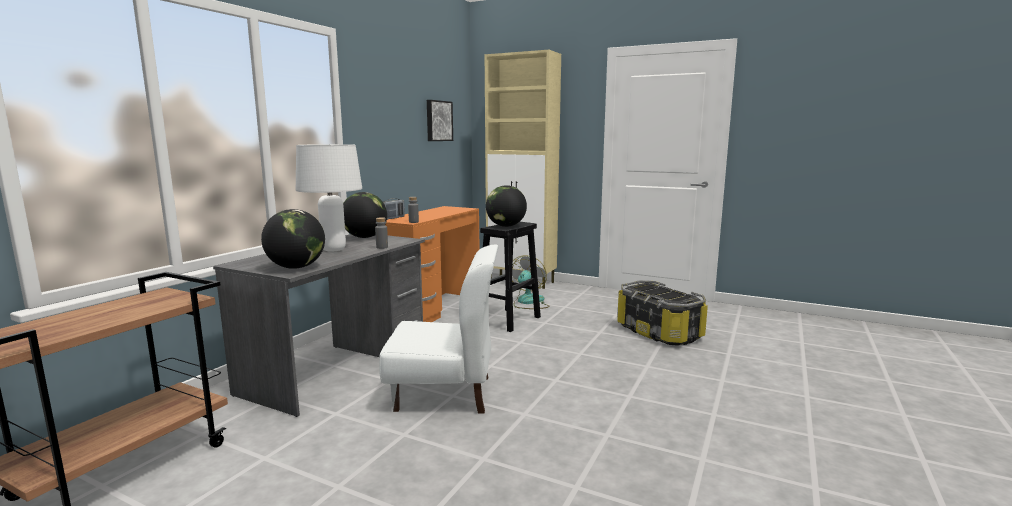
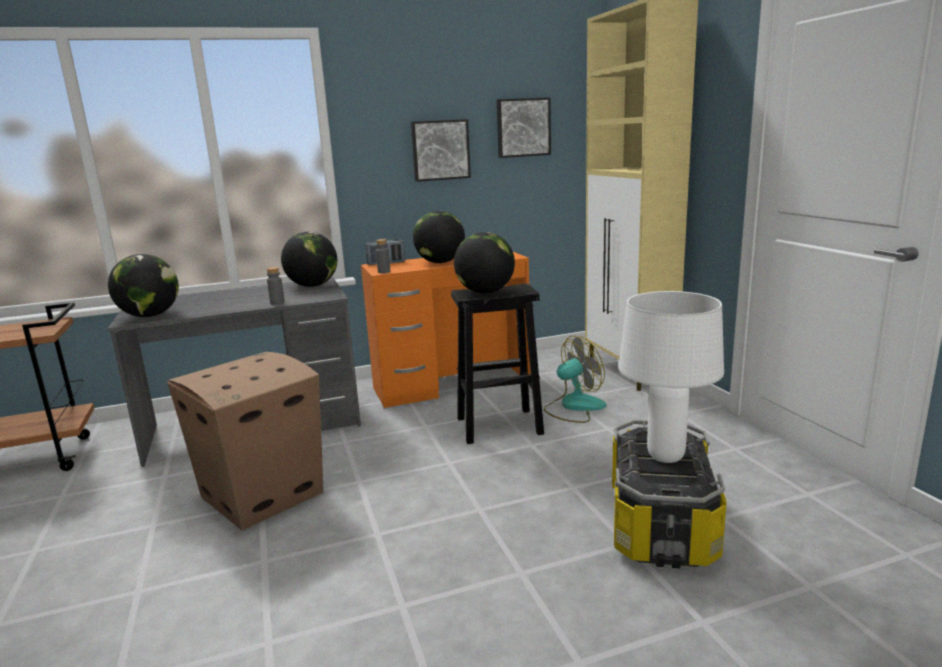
camera: 45 degrees right, 5 degrees up
white table lamp [296,144,362,251] -> white table lamp moved to [618,291,724,463]
white chair [379,245,498,413] -> cardboard box [167,352,324,531]
none -> picture [411,119,471,182]
none -> globe [413,211,465,263]

